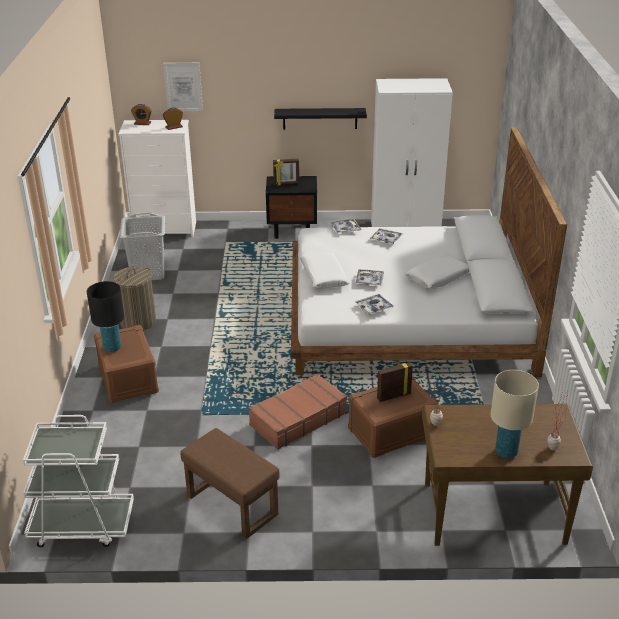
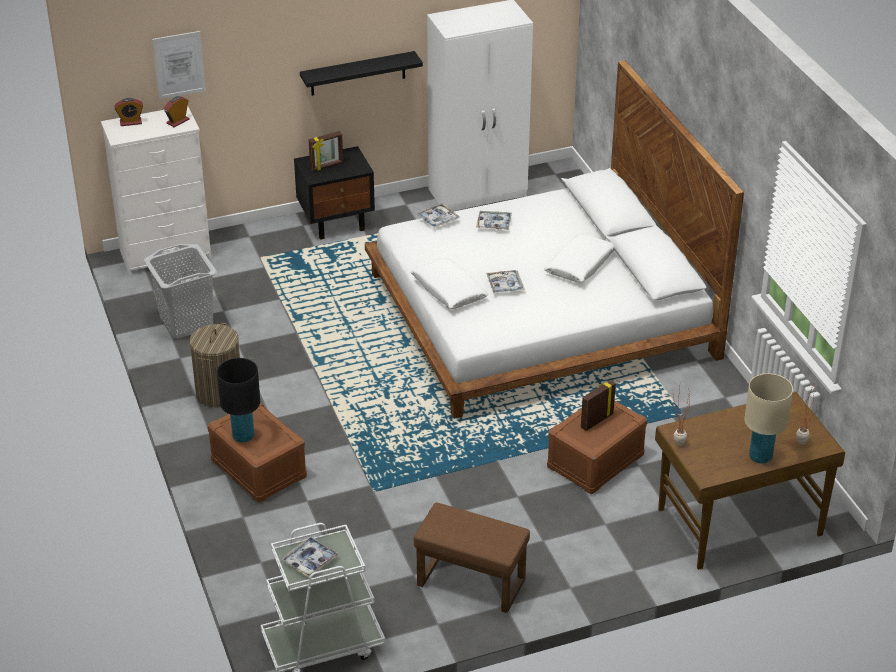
camera: 20 degrees left, 5 degrees up
brown suitcase [249,374,347,450] -> none
tray [355,294,394,314] -> tray moved to [282,536,339,578]

